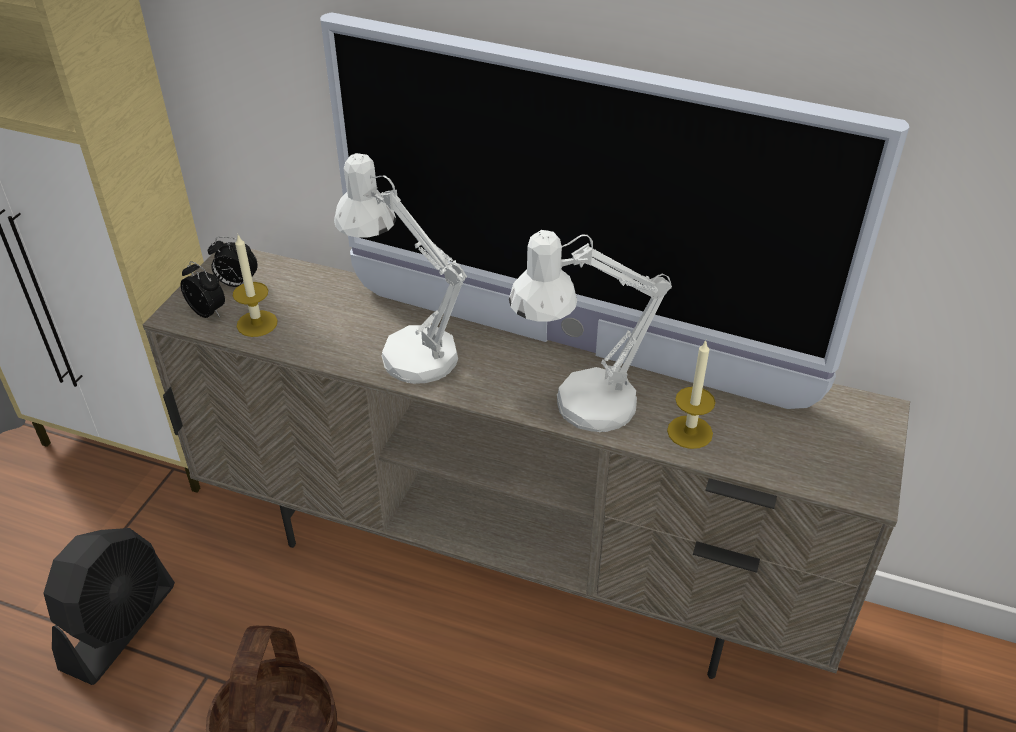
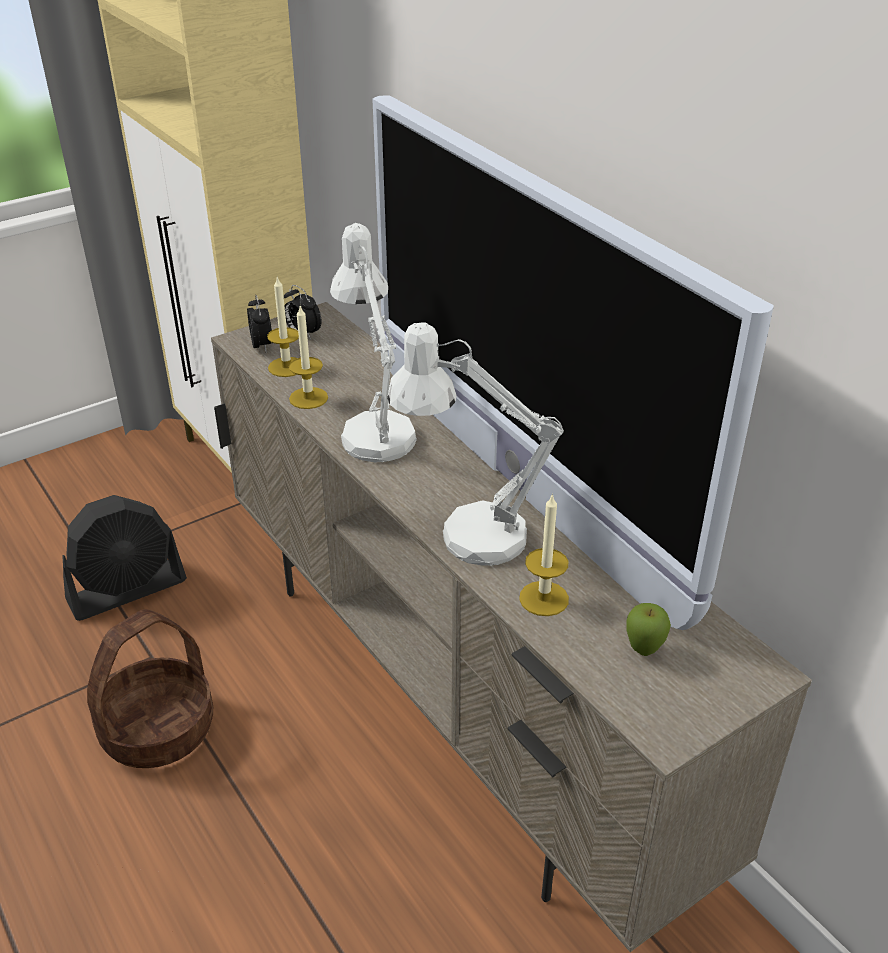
camera: 35 degrees right, 5 degrees down
none -> candle [289,306,328,409]
none -> apple [626,603,671,656]

